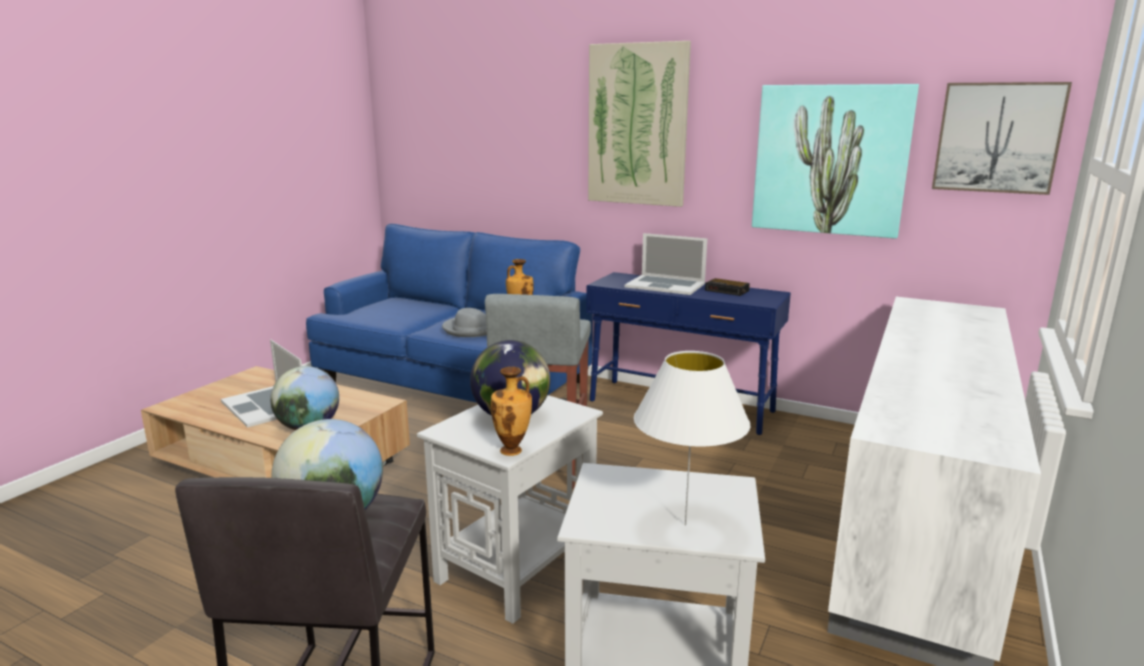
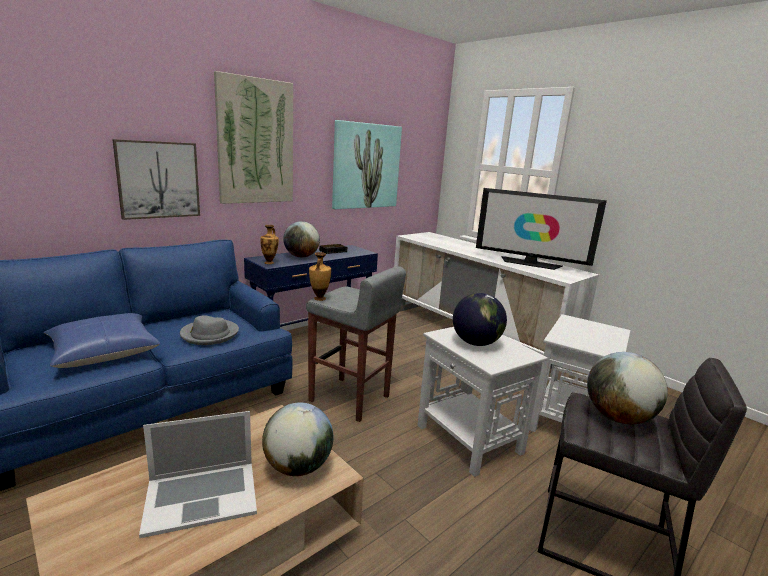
camera: 70 degrees left, 0 degrees up
vase [491,367,532,456] -> vase moved to [260,225,279,264]
laptop [625,233,707,295] -> globe [283,221,320,257]
white table lamp [634,351,751,526] -> none
picture [932,82,1072,195] -> picture moved to [112,139,200,220]
none -> blue pillow [44,313,160,368]
none -> television [476,188,607,270]

